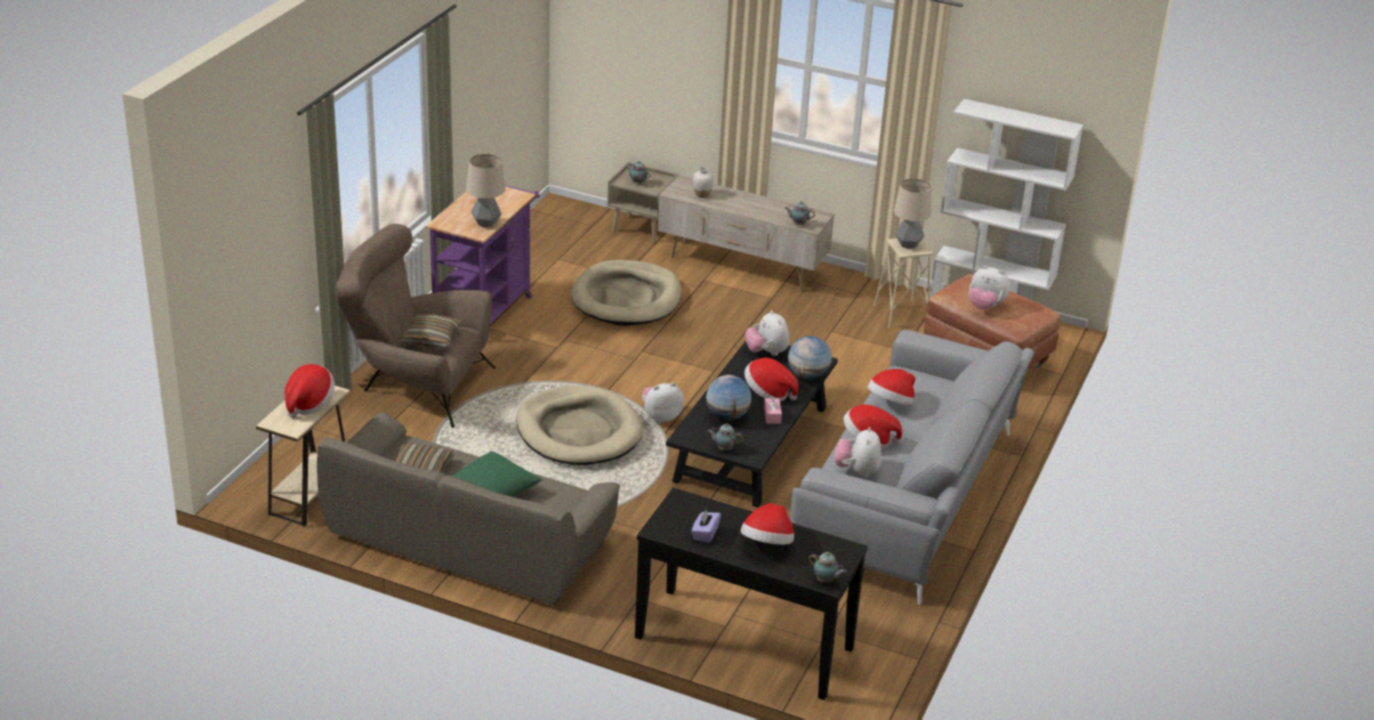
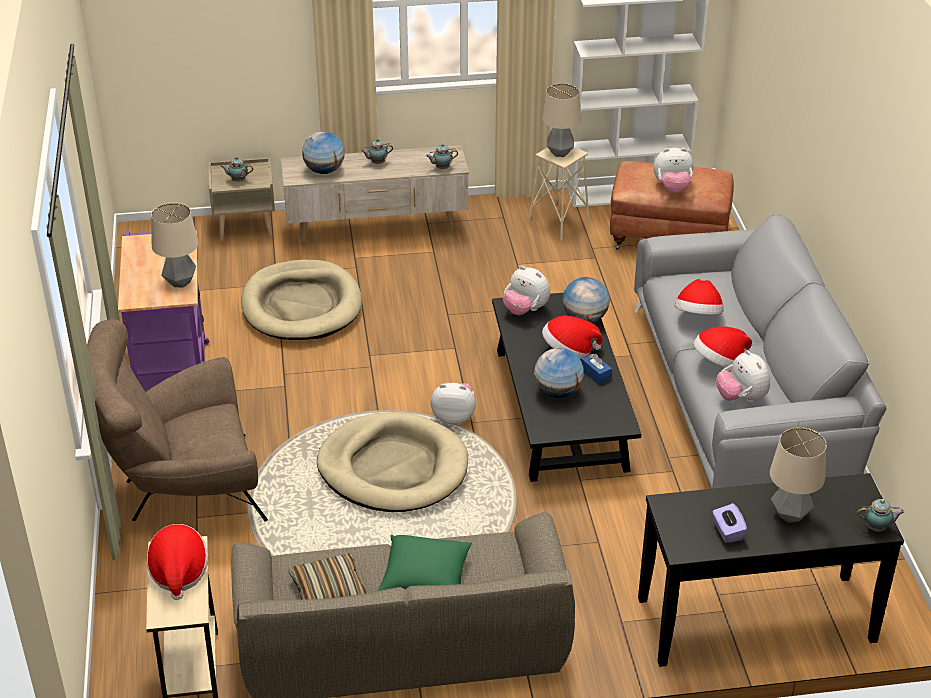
camera: 30 degrees left, 5 degrees up
pillow [399,313,462,348] -> none
plush toy [642,383,684,423] -> plush toy turned 60 degrees clockwise [431,382,476,425]
white vase [693,167,713,198] -> globe [302,131,345,174]
teapot [708,424,744,451] -> teapot moved to [361,139,393,164]
hat [741,503,794,545] -> table lamp [770,427,827,523]
pink tissue box [764,396,782,424] -> blue tissue box [581,354,612,384]

